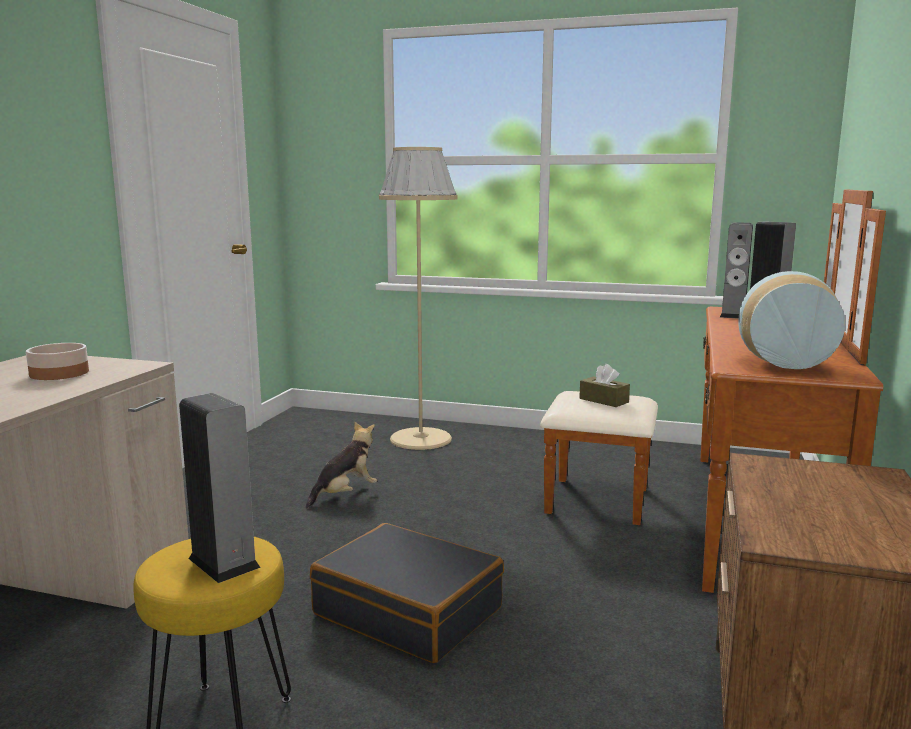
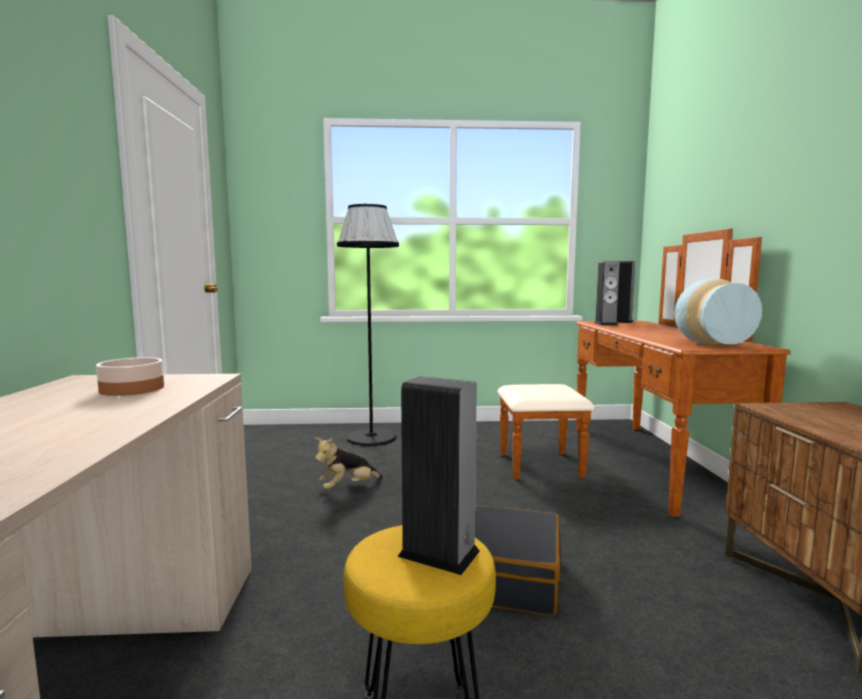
camera: 20 degrees left, 5 degrees down
plush toy [306,422,377,509] -> plush toy turned 150 degrees counterclockwise [315,438,383,489]
beige floor lamp [379,147,457,450] -> black floor lamp [337,204,399,446]
brown tissue box [579,364,630,407] -> none

